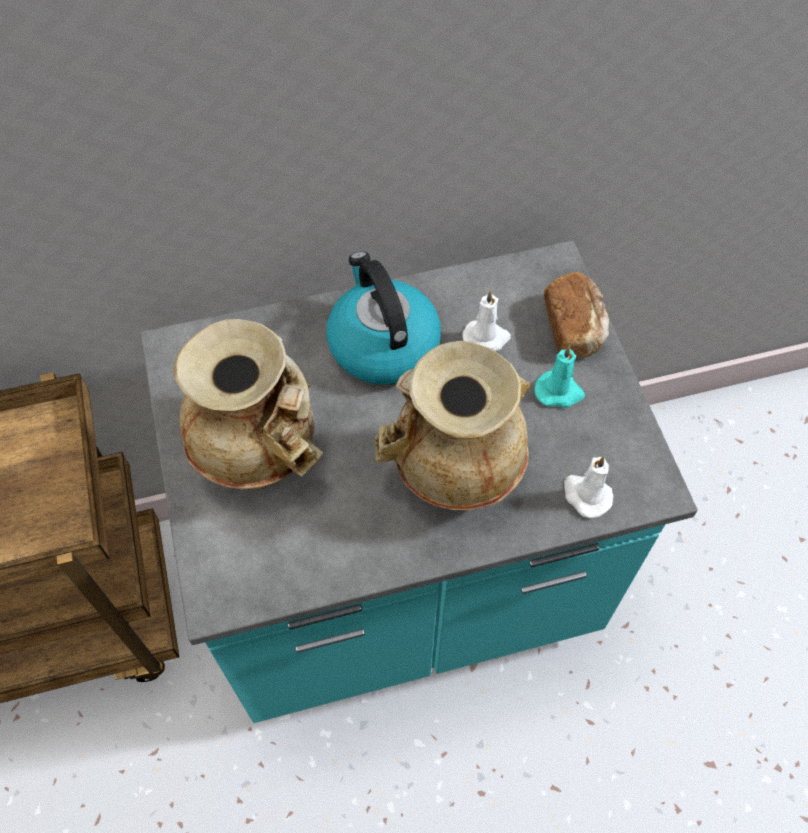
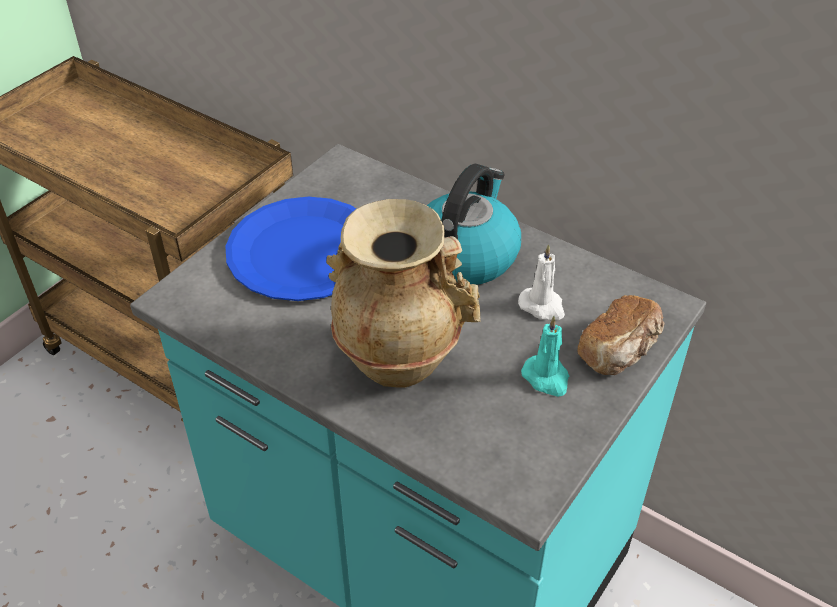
camera: 50 degrees right, 15 degrees down
beige vase [174,319,323,490] -> blue plate [225,197,356,301]
white candle [564,456,613,518] -> none

